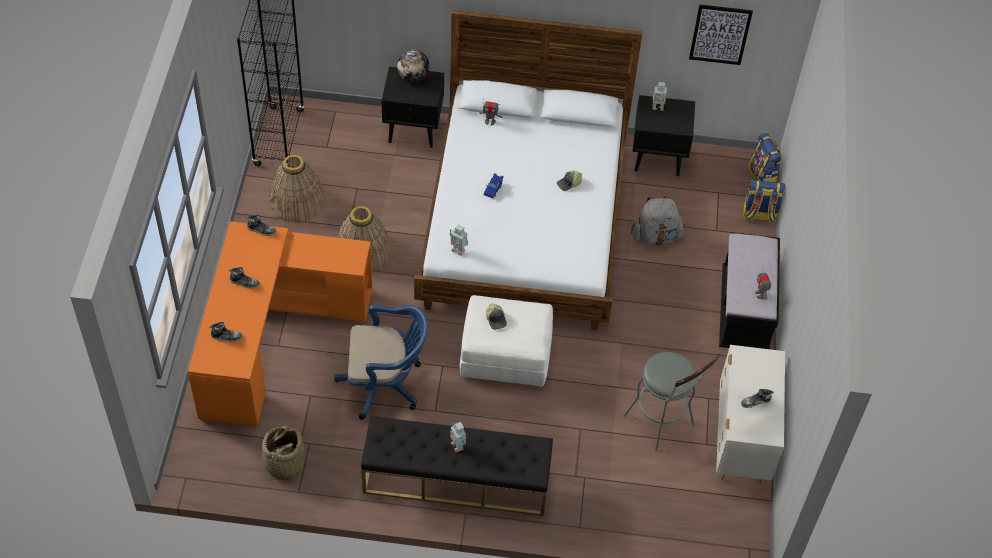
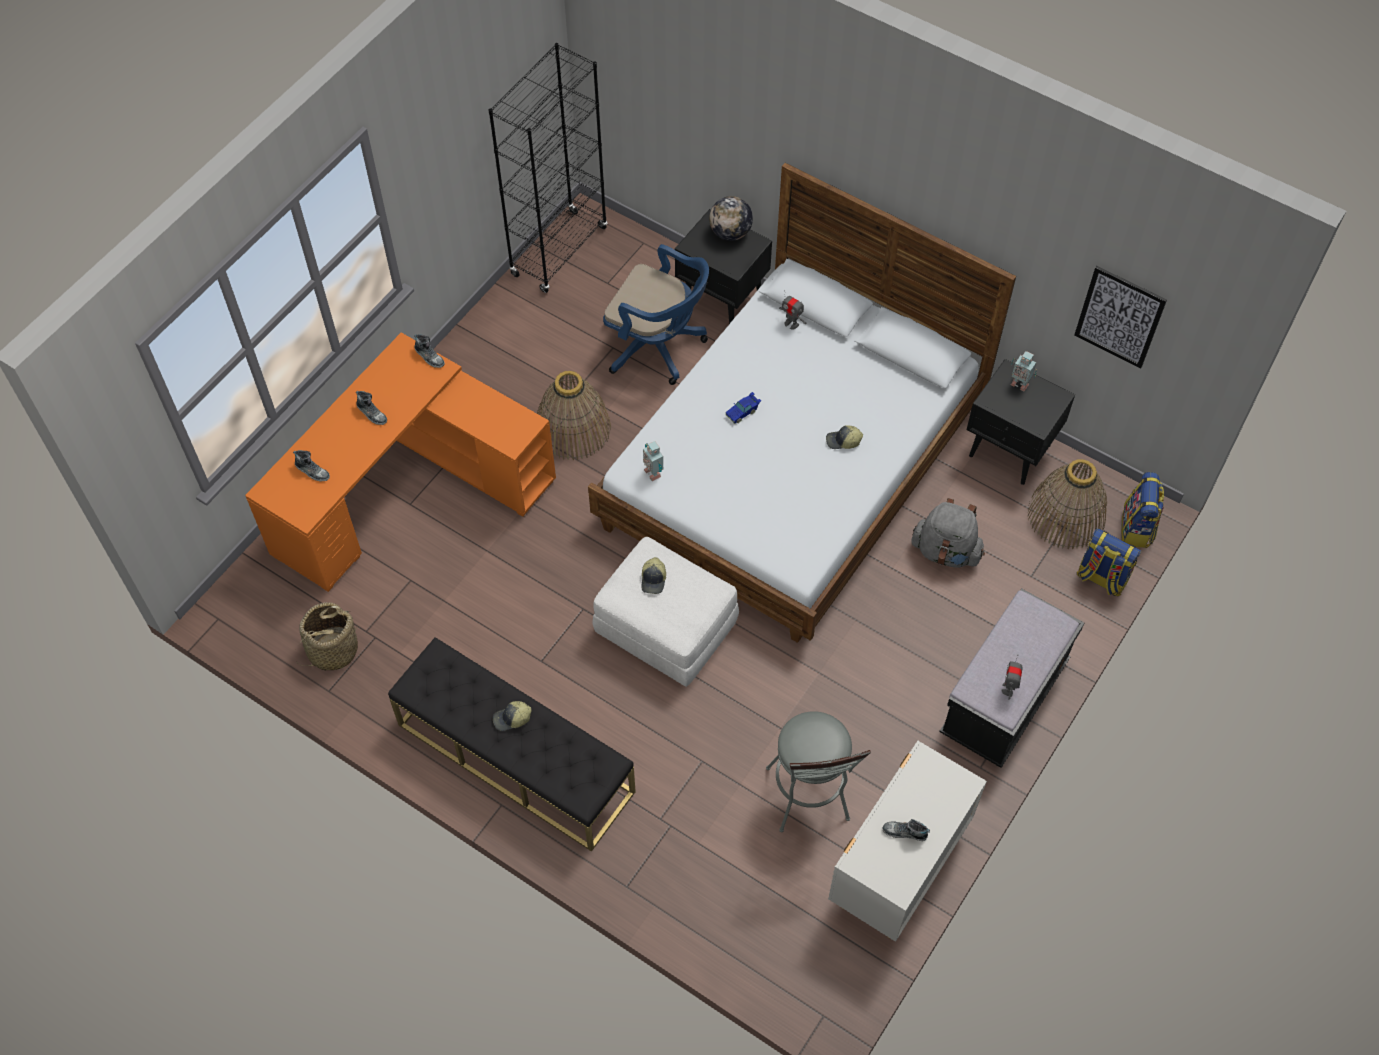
camera: 30 degrees right, 5 degrees up
basket [269,155,326,223] -> basket moved to [1028,459,1107,549]
blue office chair [334,305,428,420] -> blue office chair moved to [603,244,709,385]
toy robot [450,422,466,452] -> cap [493,701,532,731]

